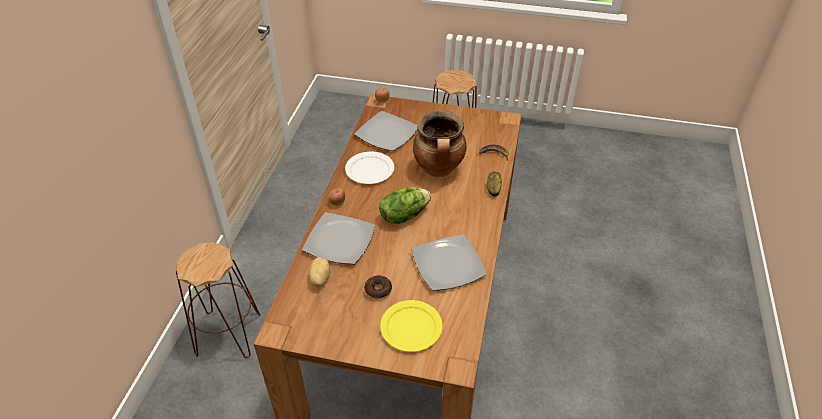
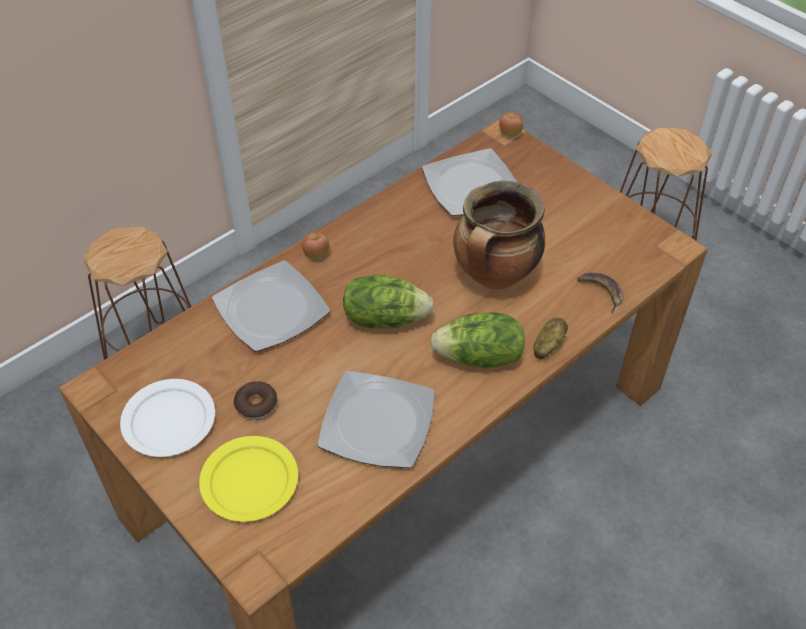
camera: 35 degrees right, 5 degrees up
potato [309,257,330,287] -> none
white plate [345,152,394,184] -> white plate moved to [120,379,215,457]
none -> lettuce [430,312,525,368]

